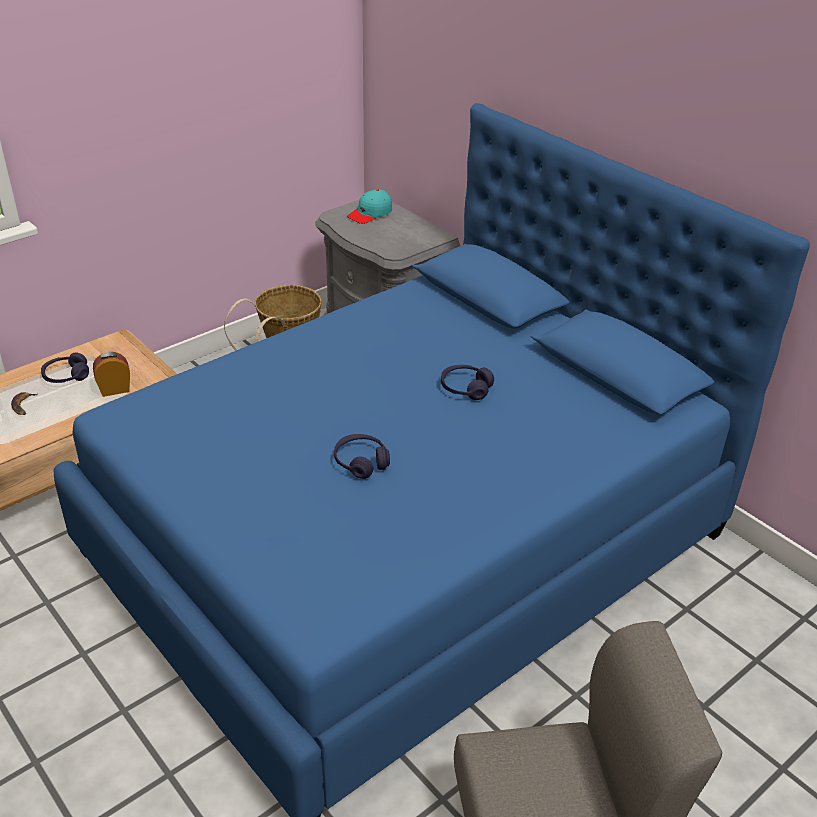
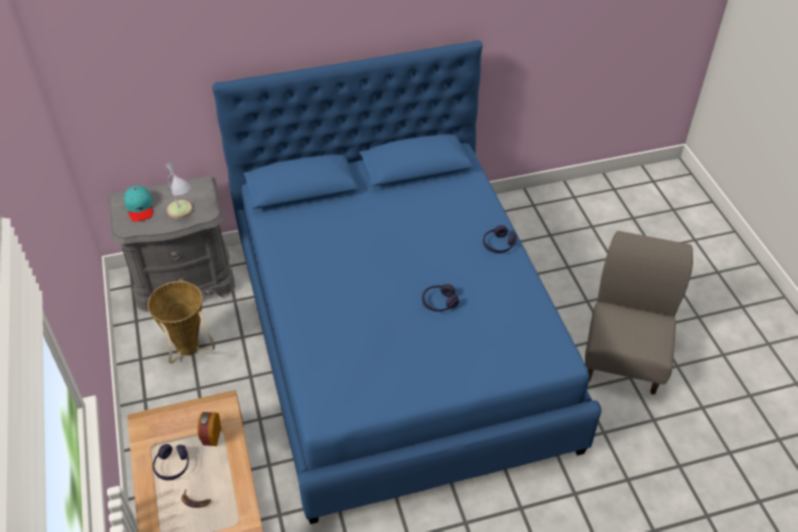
camera: 65 degrees left, 10 degrees up
purple headphones [441,365,494,400] -> purple headphones moved to [483,225,517,253]
none -> table lamp [166,162,192,219]

